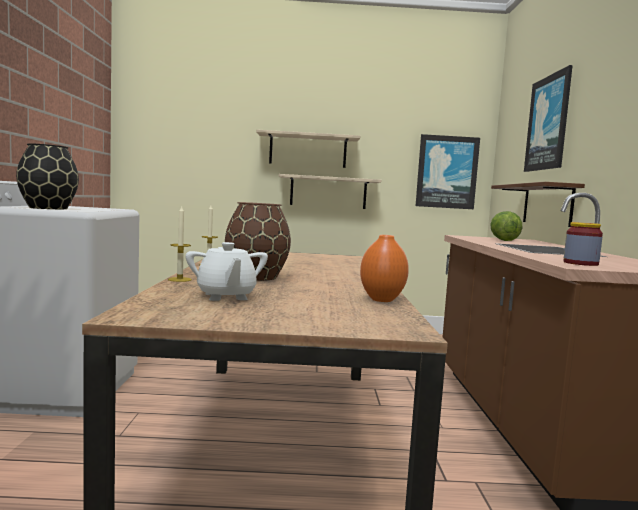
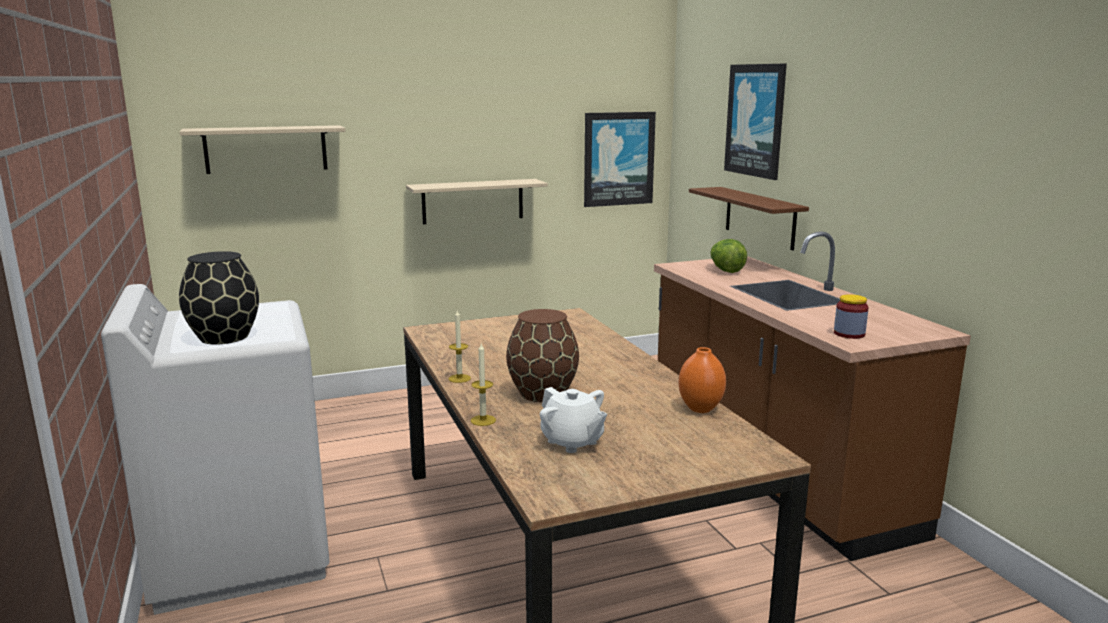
camera: 20 degrees left, 10 degrees up
beige shelf [256,130,360,168] -> beige shelf moved to [180,125,345,174]

